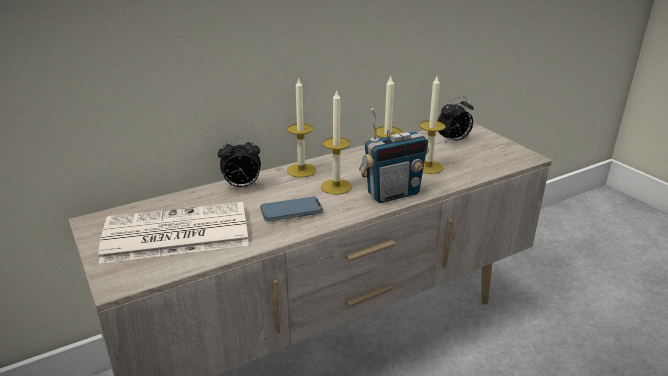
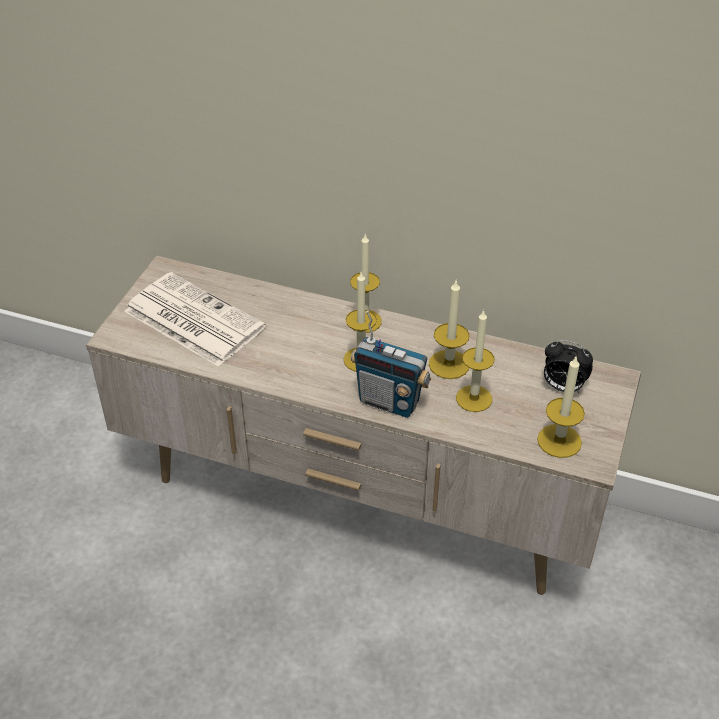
camera: 50 degrees right, 15 degrees up
alarm clock [218,137,261,189] -> none
phone [260,196,323,222] -> none
none -> candle [537,357,585,458]

